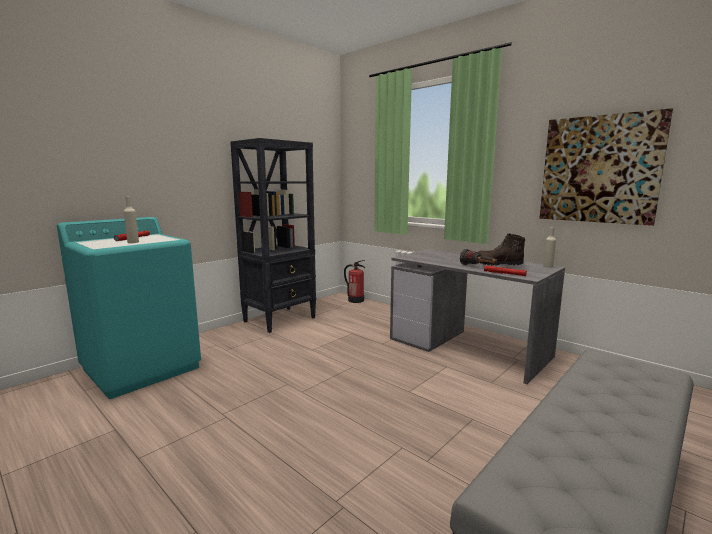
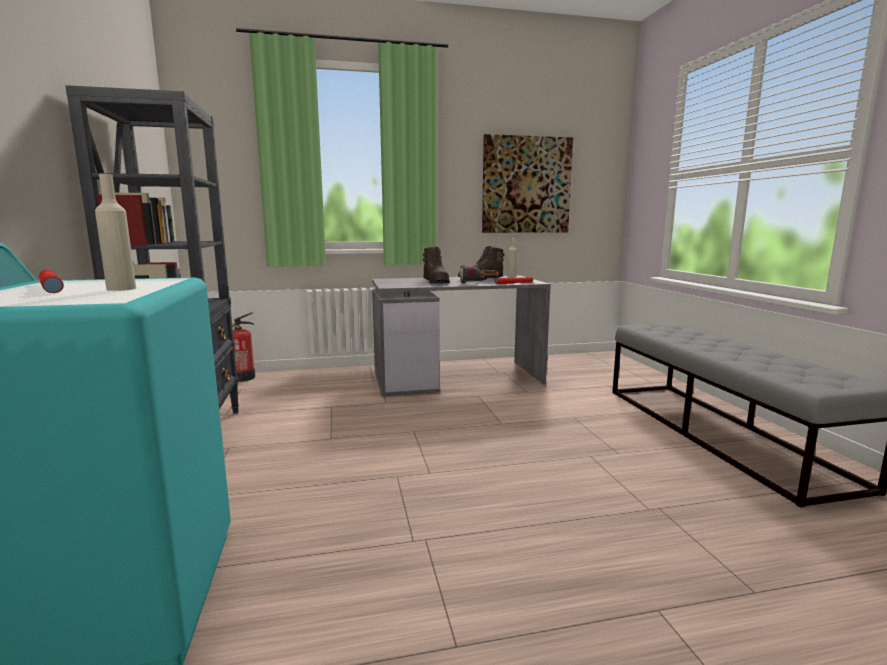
camera: 55 degrees left, 0 degrees up
none -> brown boot [423,247,450,284]

